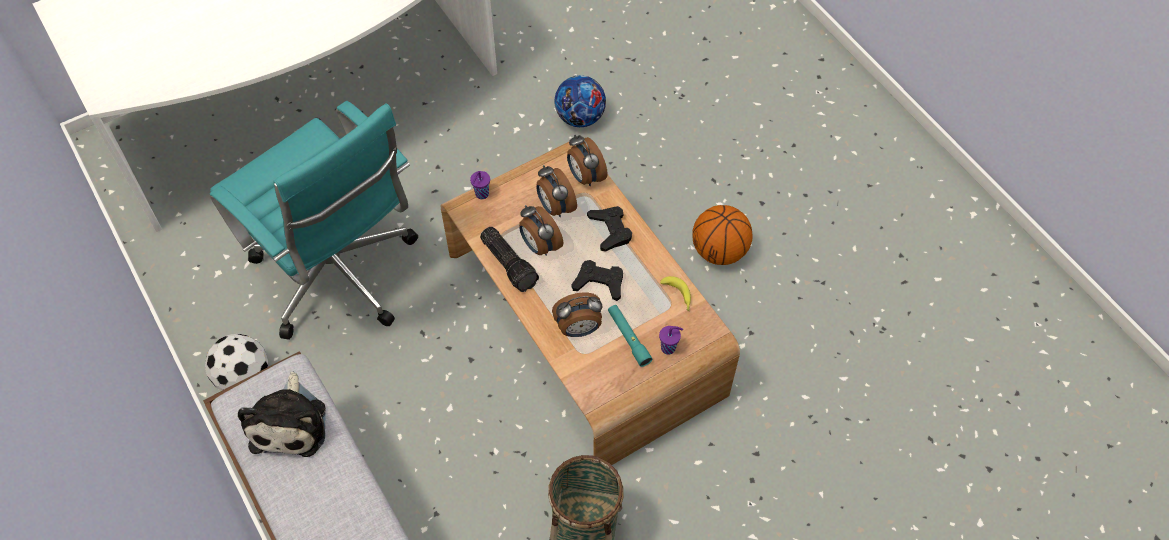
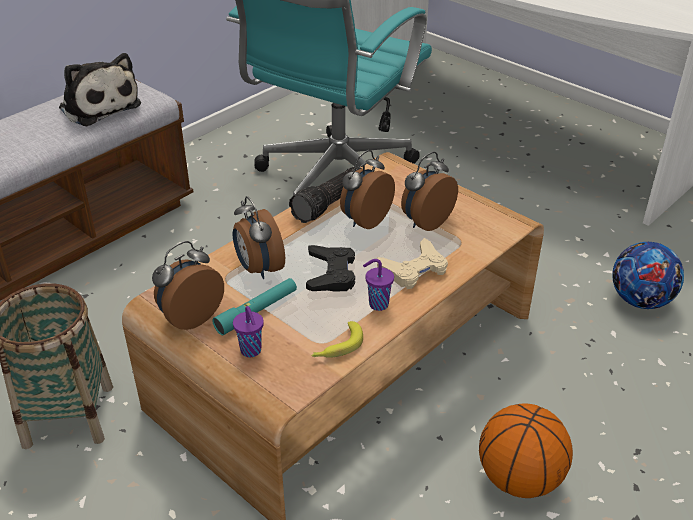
camera: 75 degrees right, 20 degrees down
football [205,334,268,391] -> none
plush toy [238,372,326,457] -> plush toy turned 120 degrees counterclockwise [59,53,141,126]
purple cup [470,171,490,199] -> purple cup moved to [363,259,394,311]
alarm clock [567,134,608,186] -> alarm clock moved to [152,241,224,330]
black game controller [587,206,632,252] -> beige game controller [377,238,448,289]

